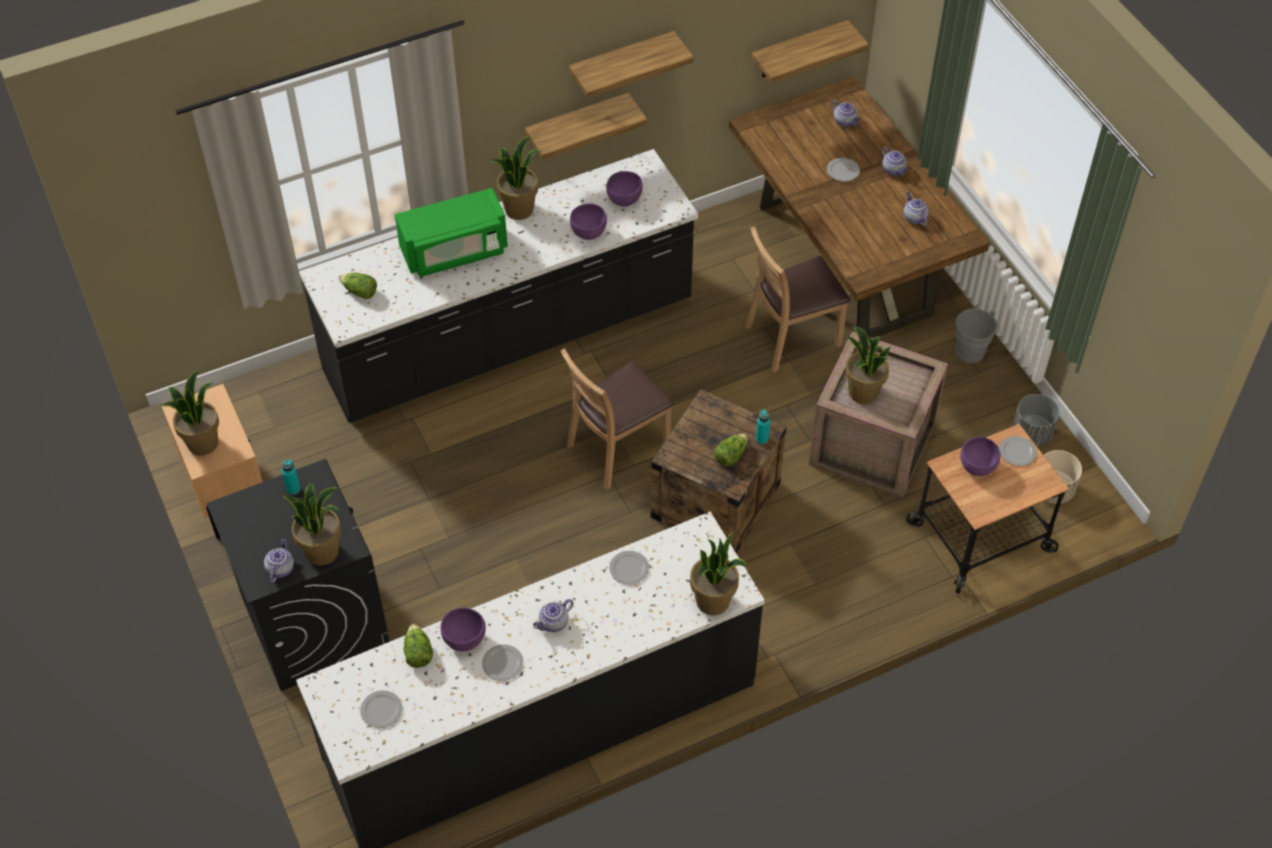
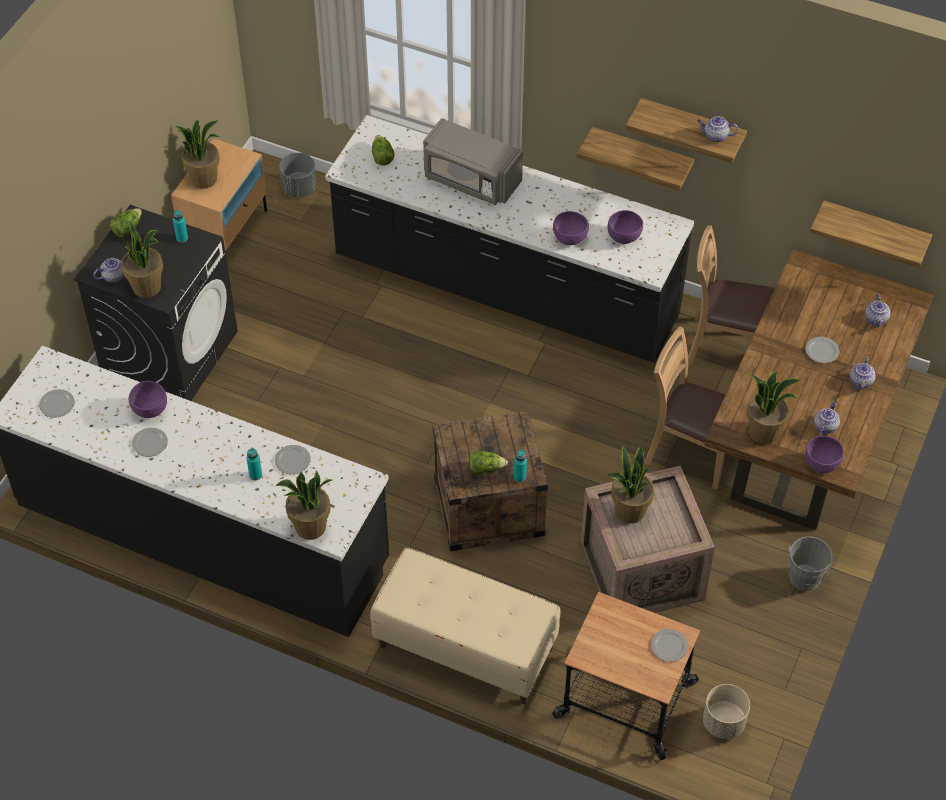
camera: 50 degrees right, 0 degrees up
green microwave [395,188,508,277] -> grey microwave [423,118,523,205]
lettuce [403,624,433,668] -> lettuce moved to [110,208,142,237]
potted plant [490,136,541,220] -> potted plant moved to [747,371,800,444]
teapot [533,599,573,632] -> teapot moved to [698,116,738,142]
brown chair [561,348,674,490] -> brown chair moved to [688,225,775,365]
purple bowl [960,437,1000,476] -> purple bowl moved to [805,436,844,473]
grey planter [1013,394,1060,446] -> grey planter moved to [279,153,317,198]
none -> turquoise bottle [247,448,262,480]
none -> beige bench [370,548,561,704]

